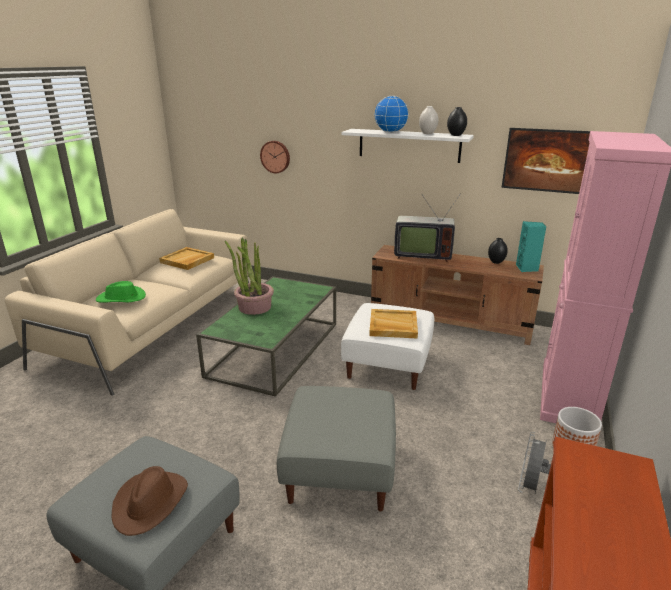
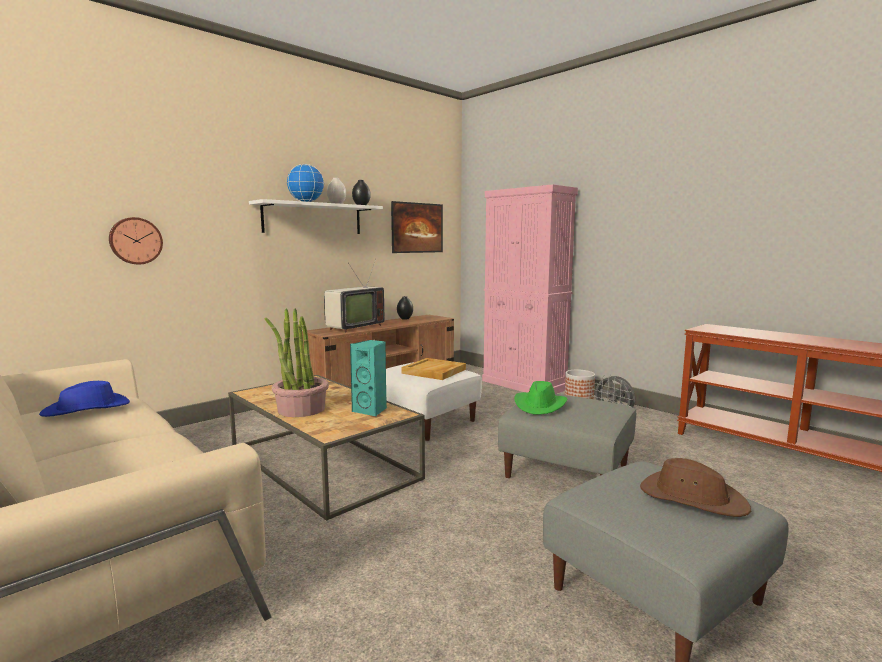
camera: 65 degrees left, 15 degrees down
green hat [96,281,146,303] -> green hat moved to [514,381,568,415]
beige tray [159,247,214,270] -> blue hat [39,381,130,417]
green coffee table [196,276,336,397] -> brown coffee table [228,375,425,521]
turquoise speaker [516,221,546,272] -> turquoise speaker moved to [350,340,387,416]

